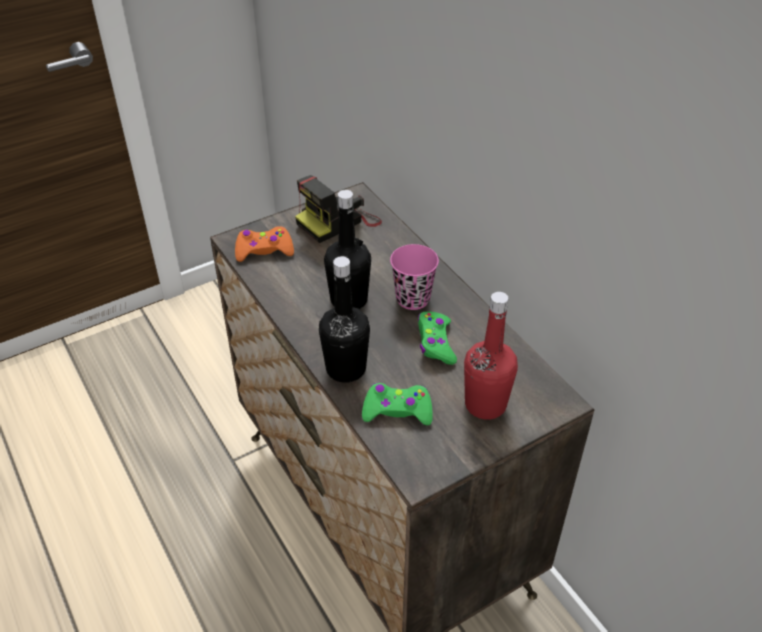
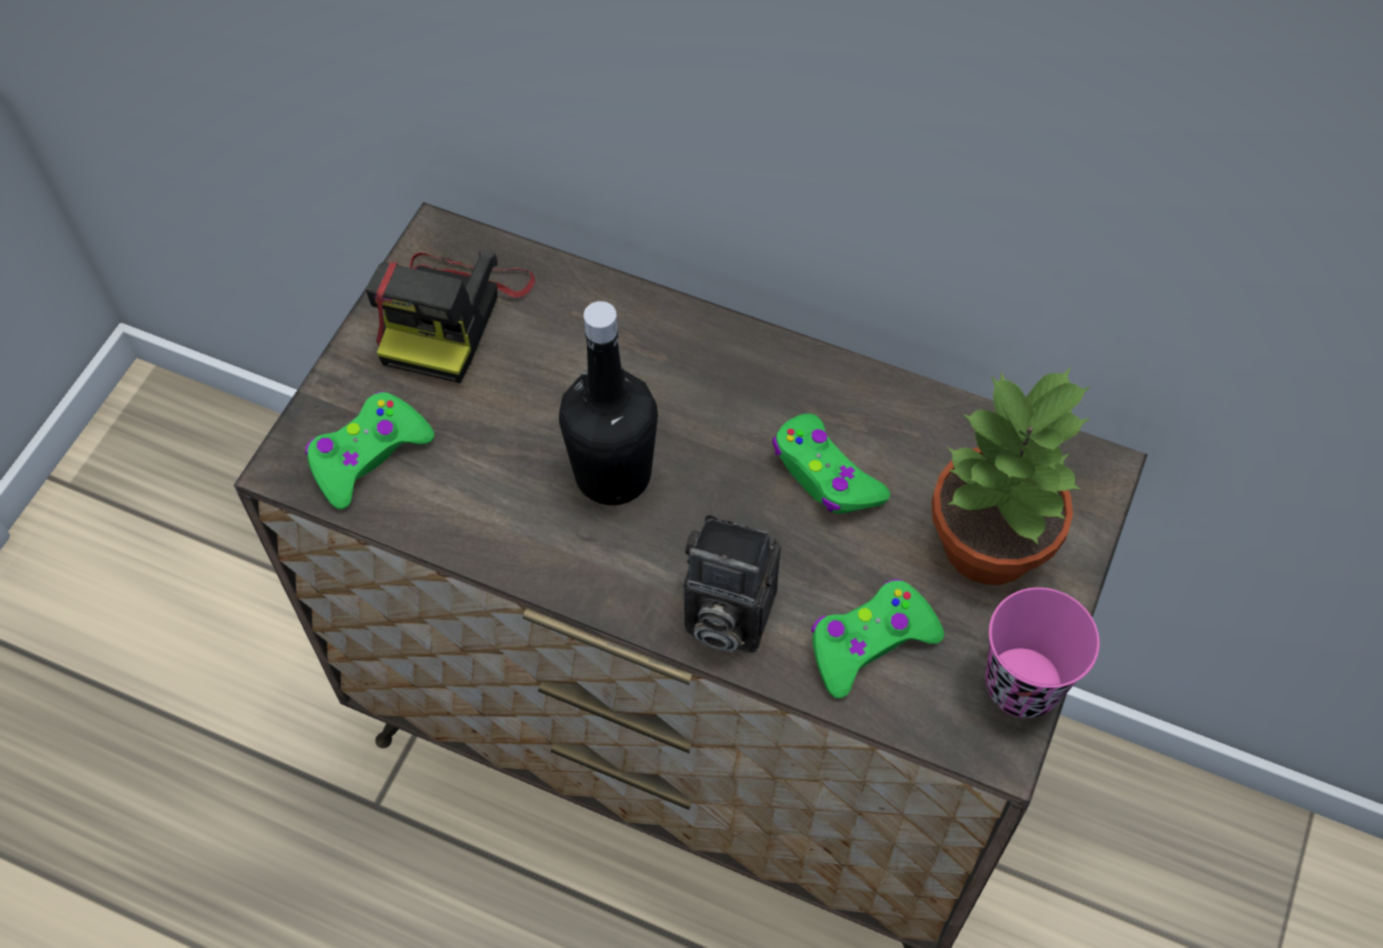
camera: 35 degrees left, 15 degrees up
orange game controller [235,226,294,262] -> green game controller [305,392,434,509]
black bottle [319,256,370,383] -> camera [683,514,781,653]
pink cup [390,244,439,310] -> pink cup moved to [985,587,1100,718]
red bottle [464,292,518,420] -> potted plant [931,367,1090,585]

